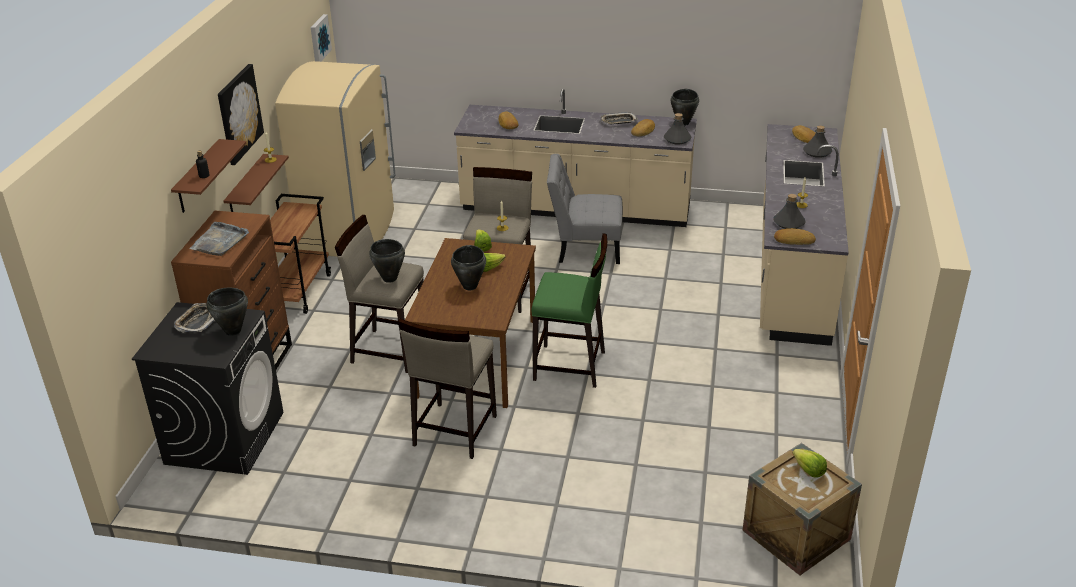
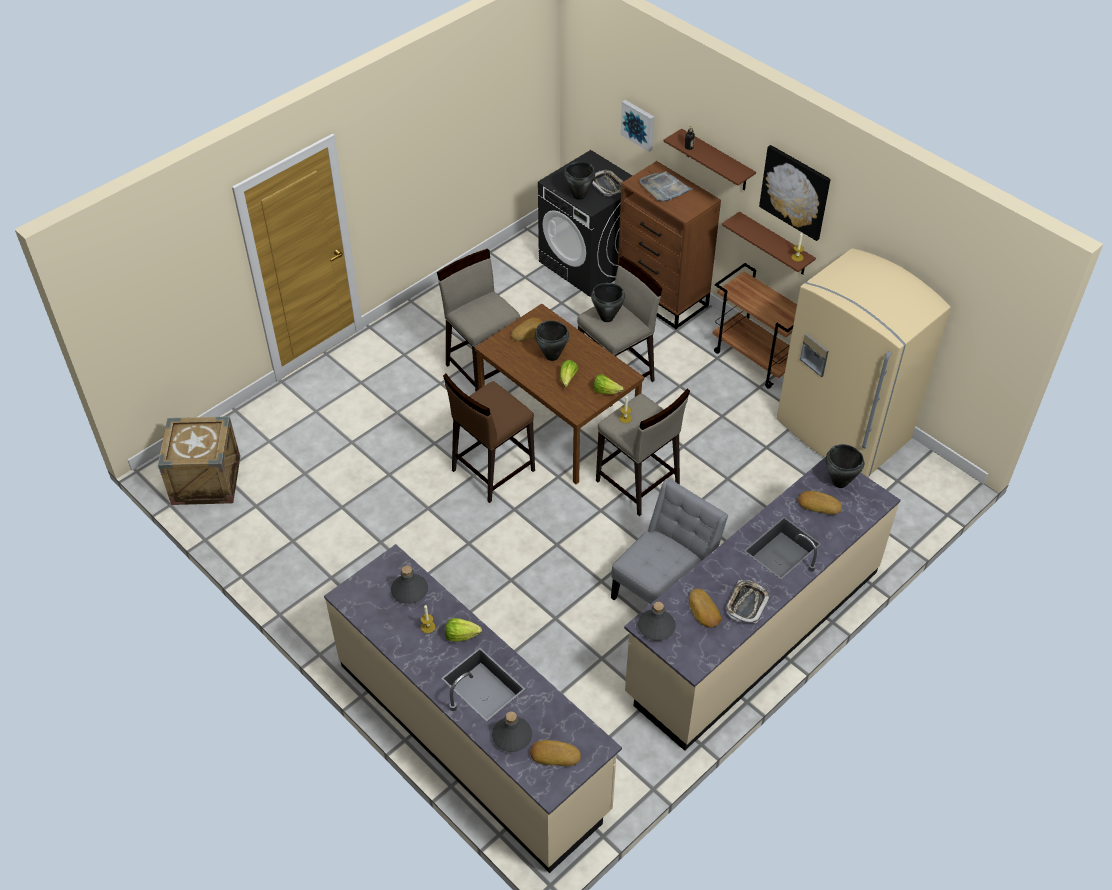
camera: 125 degrees right, 15 degrees up
picture [311,14,332,62] -> picture moved to [620,100,654,152]
green stool [531,233,607,388] -> brown stool [443,374,535,503]
black cooking pot [671,89,699,126] -> black cooking pot moved to [826,444,864,488]
bread [774,228,816,245] -> bread moved to [511,317,543,341]
lettuce [793,449,827,478] -> lettuce moved to [445,618,482,641]

